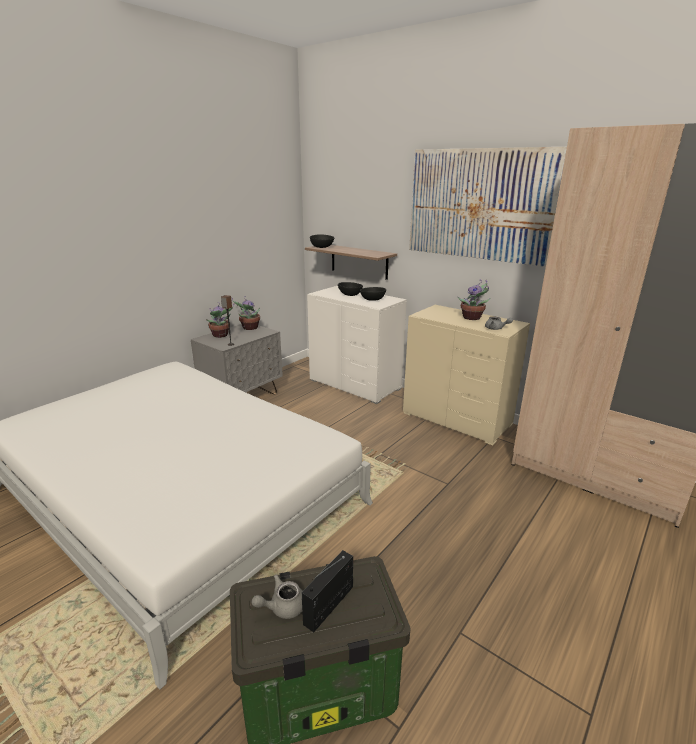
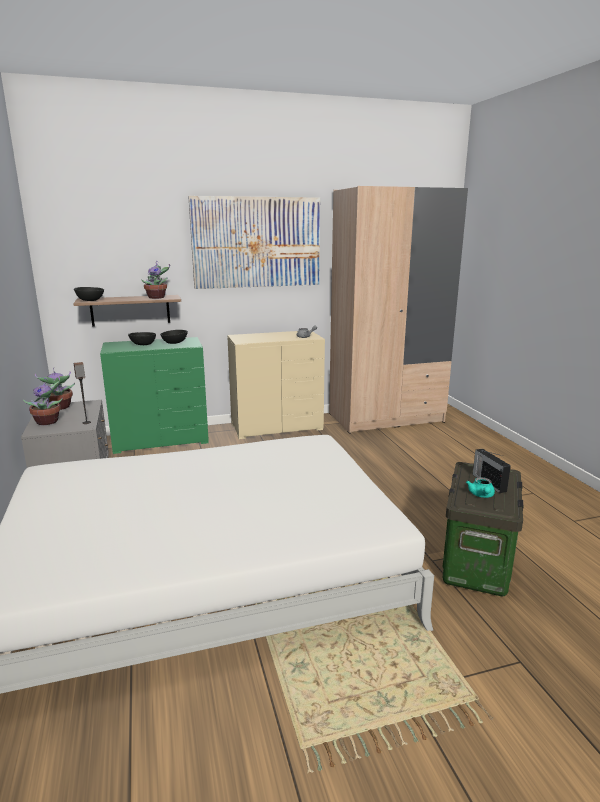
camera: 55 degrees left, 5 degrees down
grey teapot [252,574,302,619] -> turquoise teapot [466,477,495,498]
white dresser [307,286,407,404] -> green dresser [100,337,209,454]
potted plant [457,279,490,320] -> potted plant moved to [141,261,170,299]

